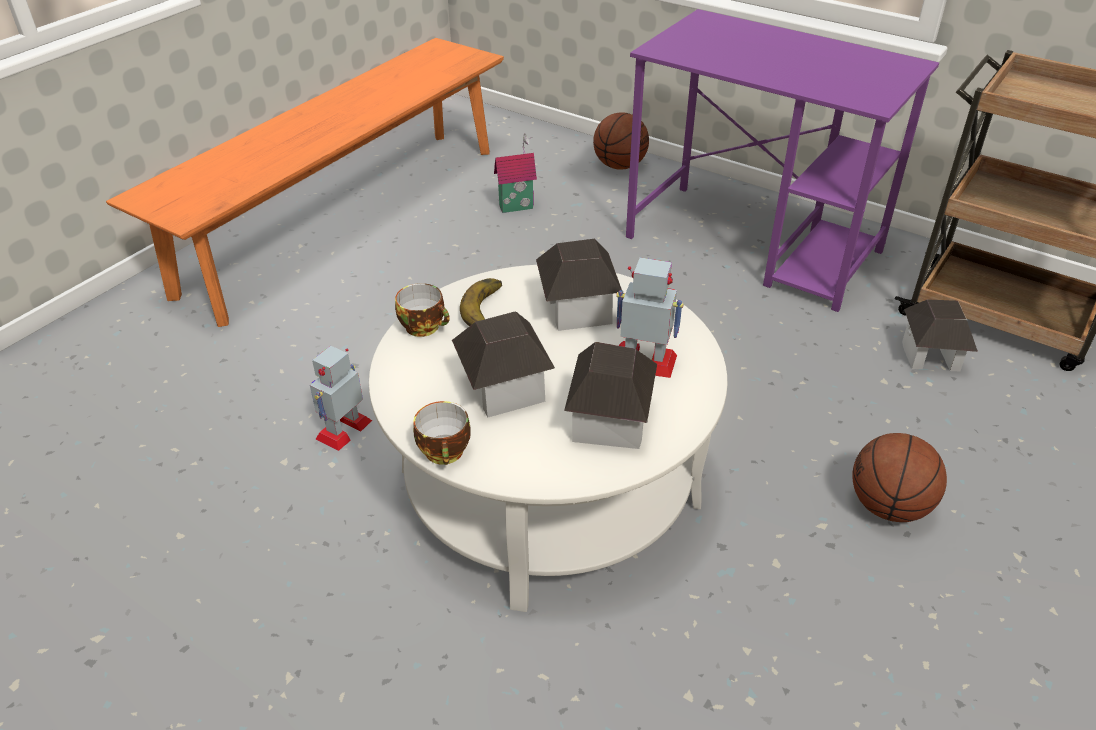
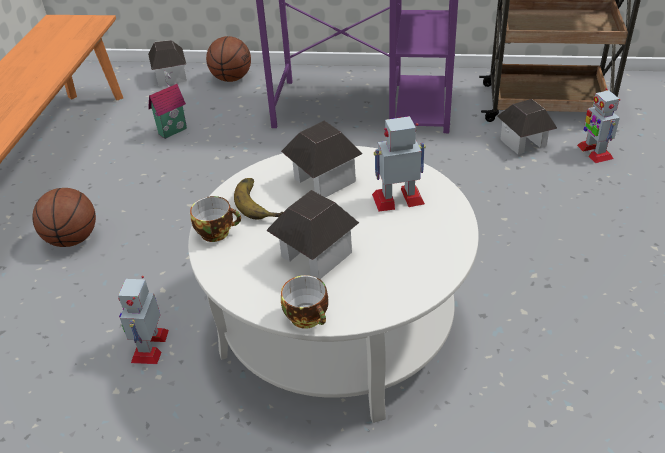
camera: 25 degrees left, 0 degrees up
toy house [564,342,657,449] -> toy house moved to [148,40,187,87]
basketball [852,433,947,522] -> basketball moved to [32,188,96,247]
none -> toy robot [577,88,620,163]

